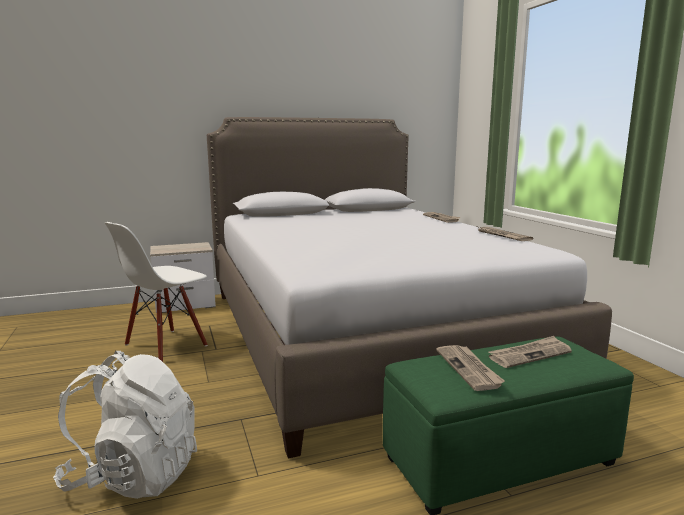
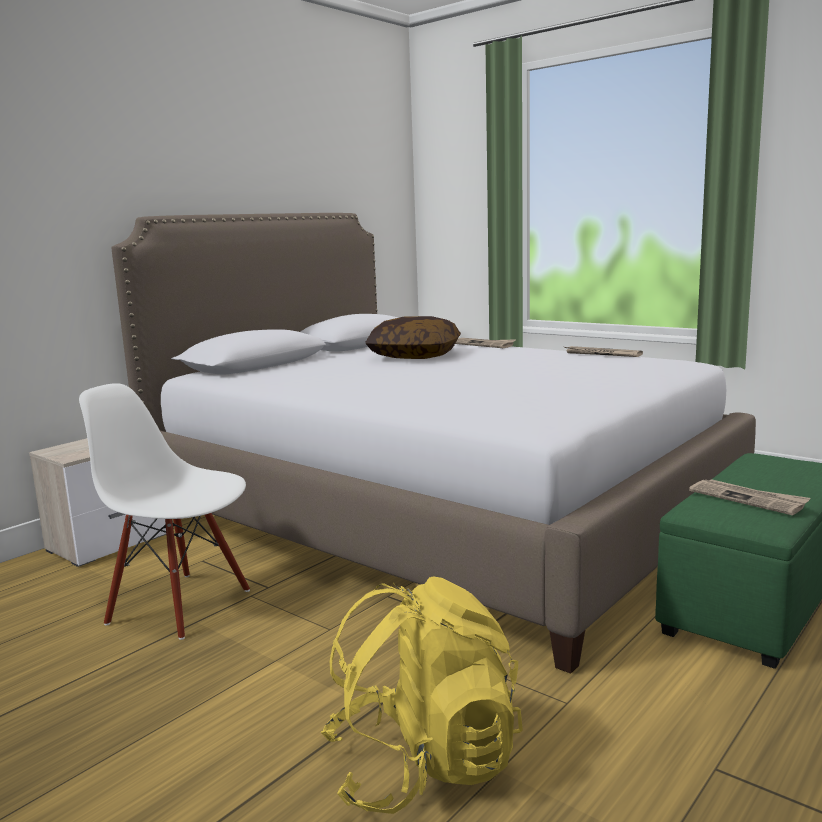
camera: 30 degrees left, 0 degrees up
white backpack [53,351,197,499] -> yellow backpack [321,576,523,814]
white chair [105,222,208,362] -> white chair turned 105 degrees clockwise [79,383,250,640]
newspaper [489,336,572,368] -> none
none -> pillow [366,316,461,359]

